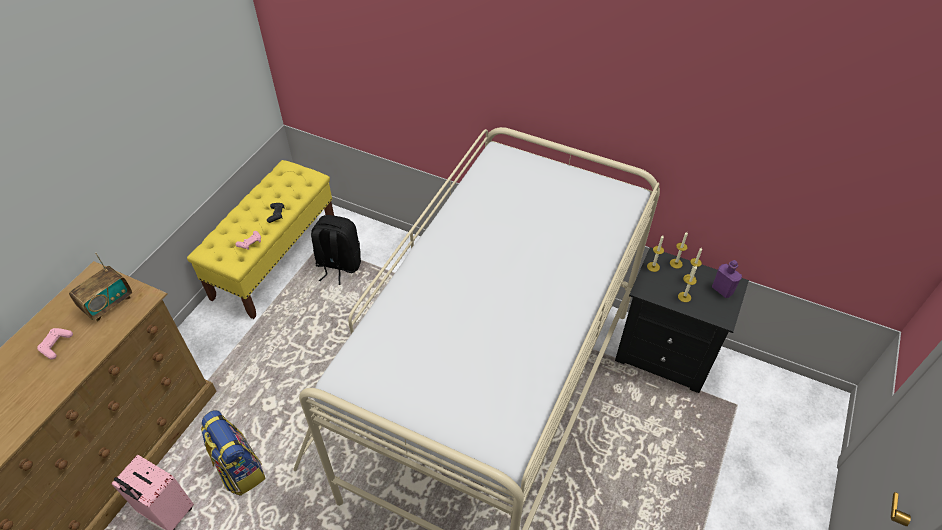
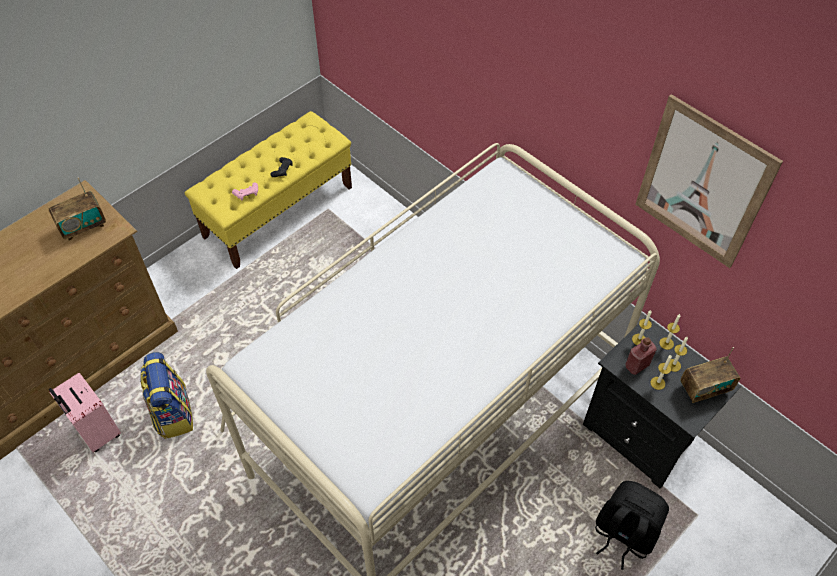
camera: 20 degrees right, 5 degrees up
pink game controller [37,328,73,360] -> none
black backpack [311,215,361,285] -> black backpack moved to [595,481,669,570]
purple bottle [712,260,742,298] -> radio [681,347,740,403]
none -> red bottle [625,338,656,375]
none -> picture [635,94,783,268]

